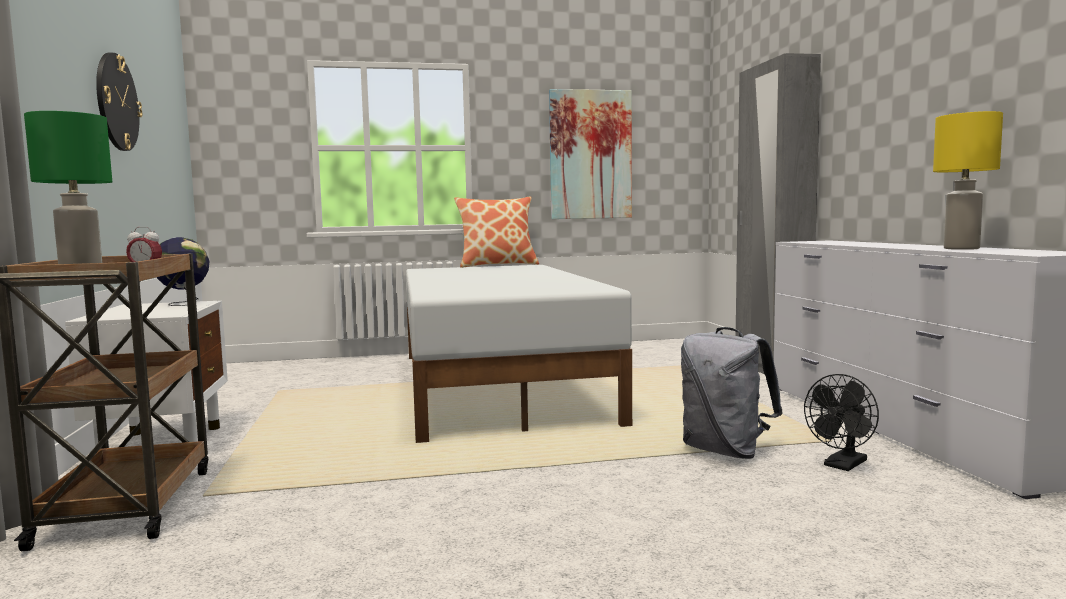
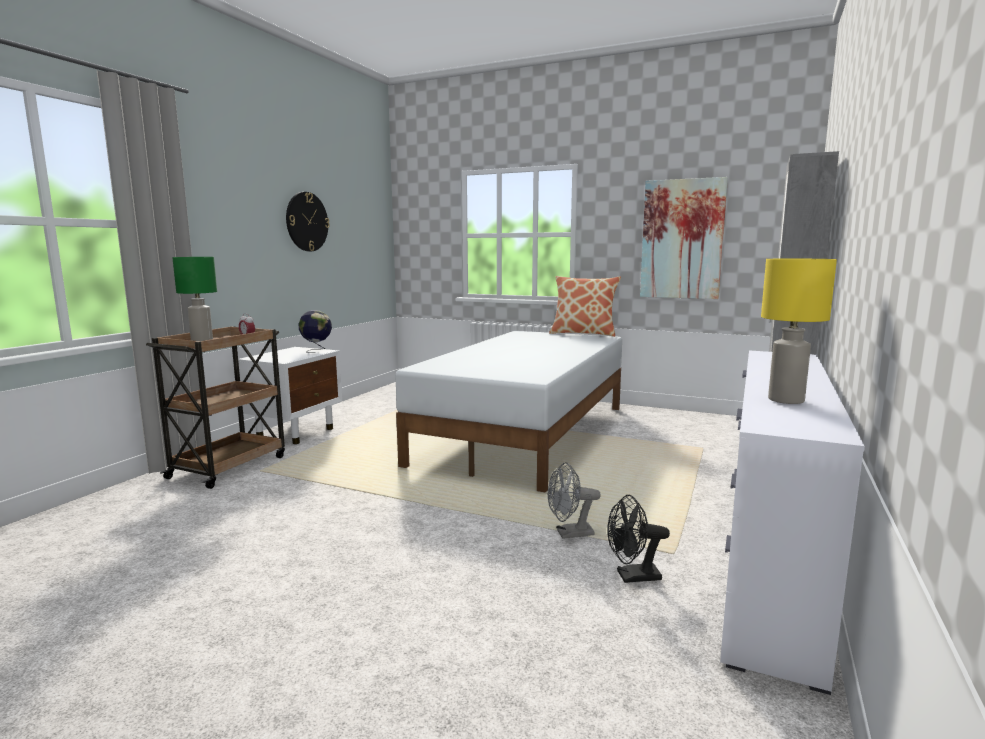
camera: 35 degrees right, 5 degrees up
grey backpack [681,327,783,459] -> grey fan [547,462,601,539]

